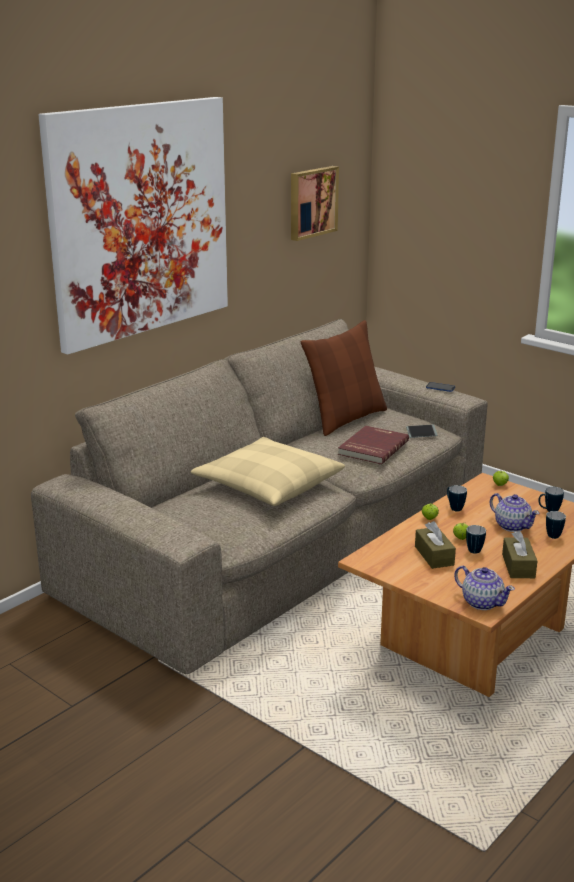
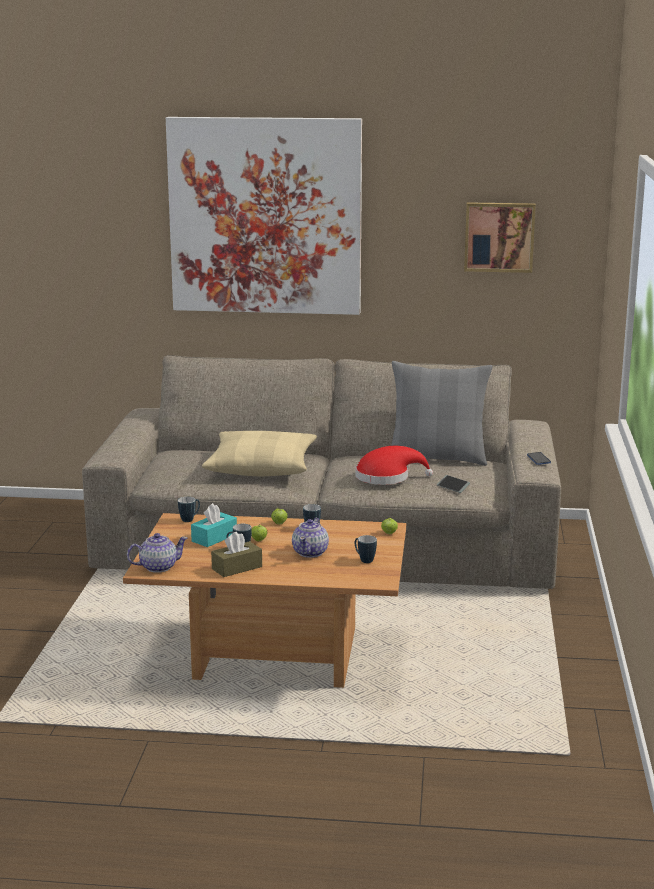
camera: 55 degrees right, 5 degrees down
brown pillow [301,320,387,436] -> grey pillow [391,361,493,466]
red book [338,426,409,465] -> red hat [355,446,433,485]
brown tissue box [415,521,456,569] -> turquoise tissue box [191,503,237,547]
teapot [454,566,515,610] -> teapot turned 120 degrees counterclockwise [127,533,188,573]
mug [546,511,566,539] -> mug moved to [178,497,200,522]

